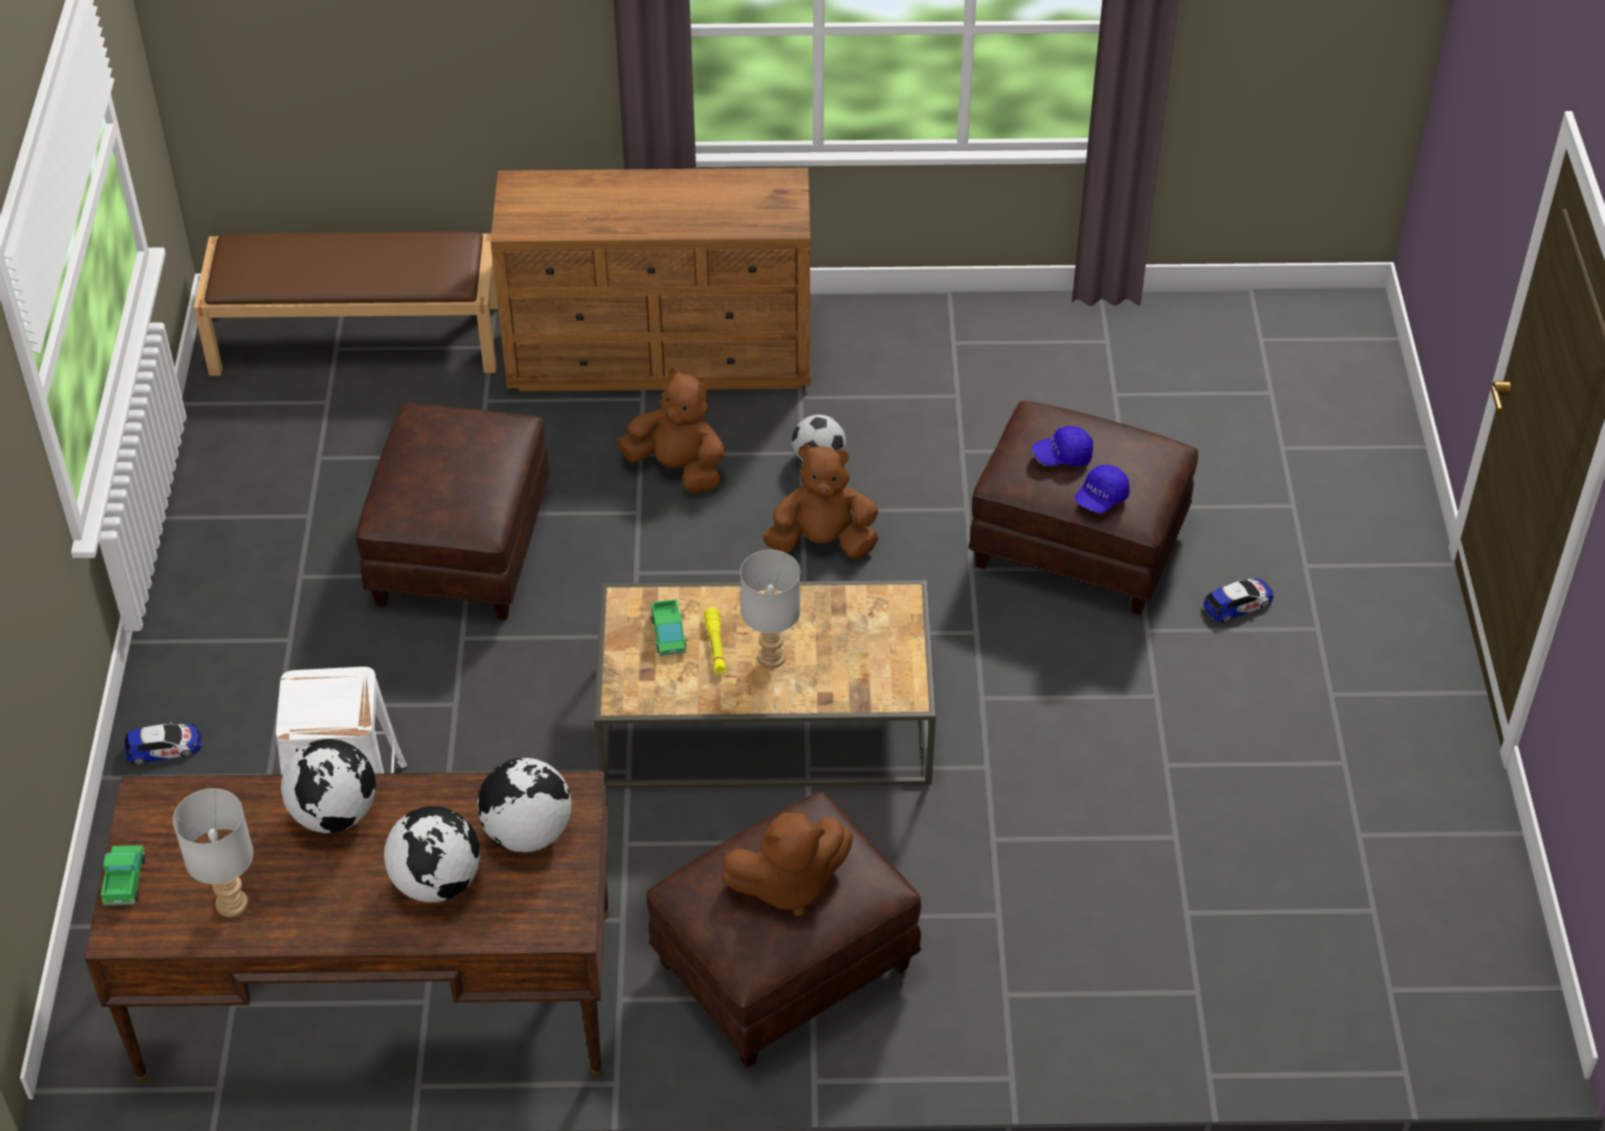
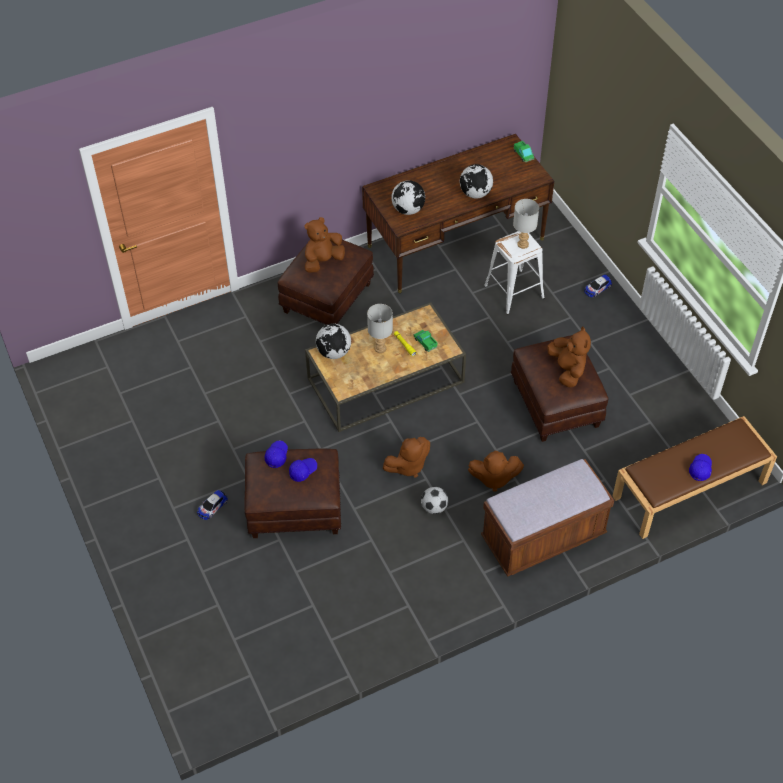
camera: 155 degrees right, 5 degrees up
grey table lamp [173,788,253,917] -> grey table lamp moved to [513,199,539,249]
globe [384,806,480,902] -> globe moved to [316,323,351,359]
brown dresser [490,168,811,392] -> brown bench [481,459,614,577]
none -> brown plush toy [547,327,591,387]
none -> blue cap [689,454,712,481]

